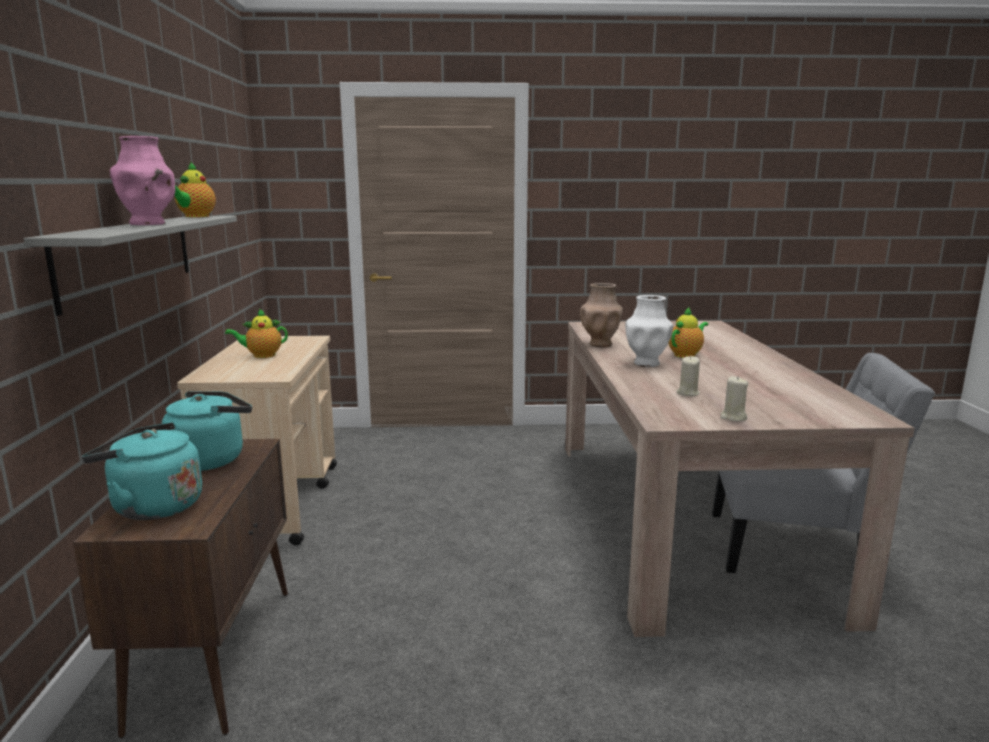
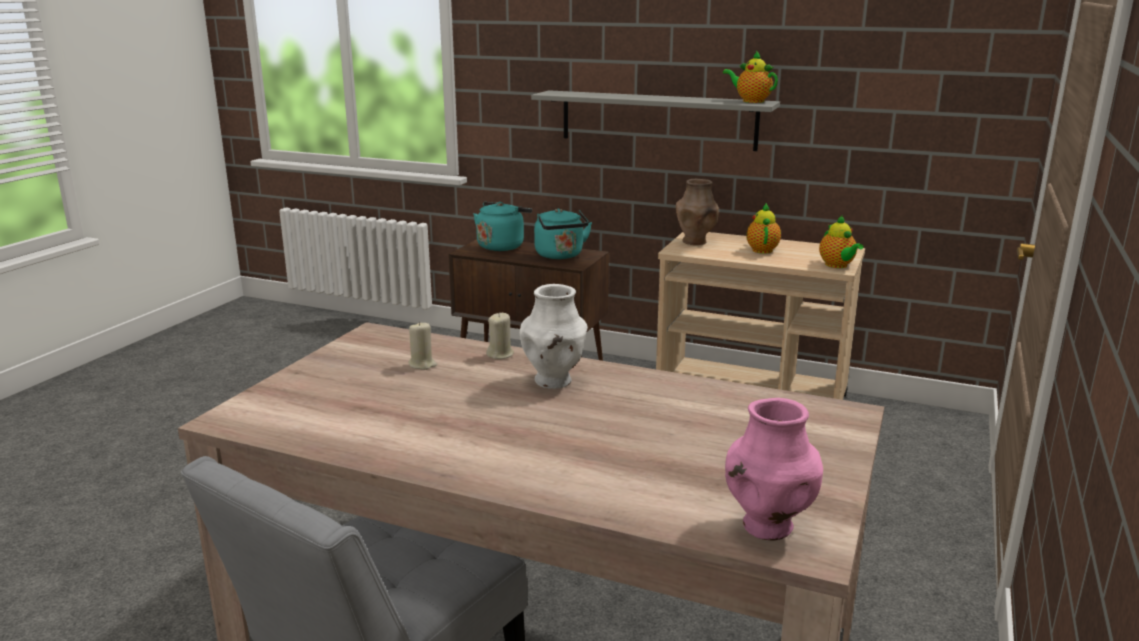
camera: 115 degrees right, 5 degrees up
pink vase [110,136,175,225] -> pink vase moved to [725,398,823,540]
brown vase [580,283,623,347] -> brown vase moved to [676,179,719,245]
teapot [668,308,708,358] -> teapot moved to [819,216,864,268]
beige candle [720,376,748,421] -> beige candle moved to [486,312,514,359]

